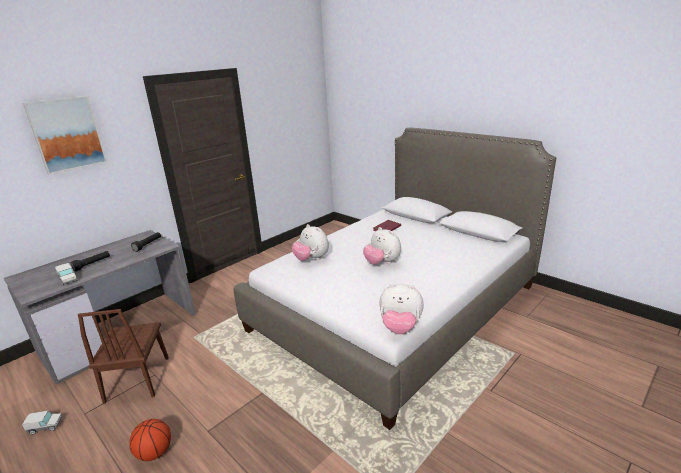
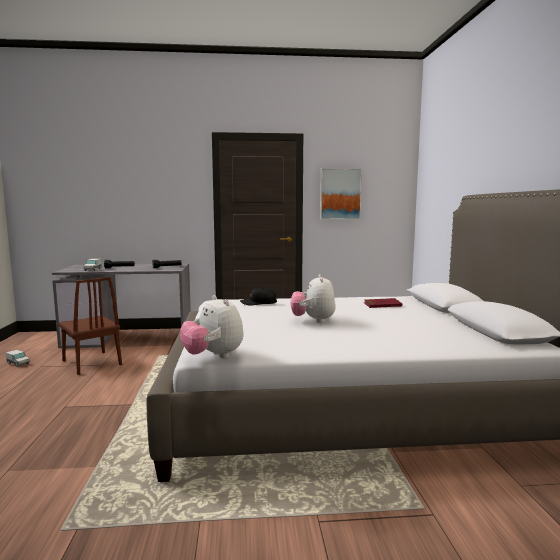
camera: 40 degrees right, 15 degrees down
picture [23,96,107,174] -> picture moved to [320,168,362,220]
brown chair [78,309,169,404] -> brown chair turned 75 degrees counterclockwise [58,277,122,375]
basketball [129,419,171,461] -> none
plush toy [292,224,329,261] -> black cap [240,288,277,305]

